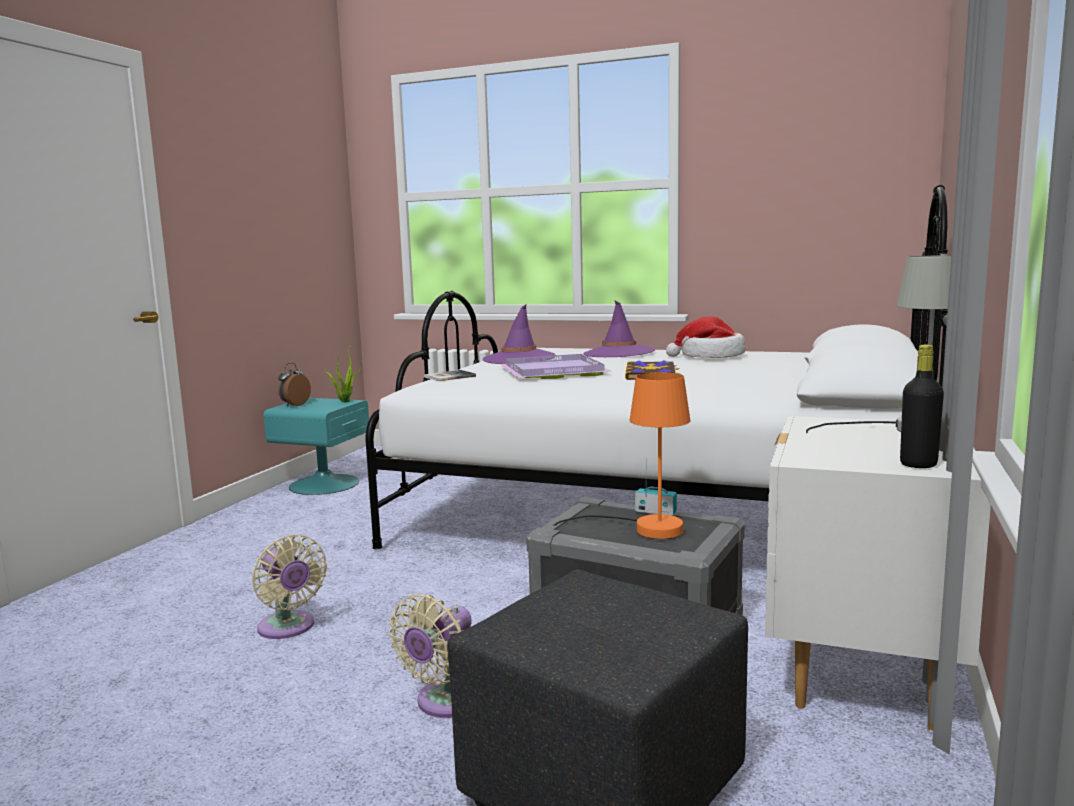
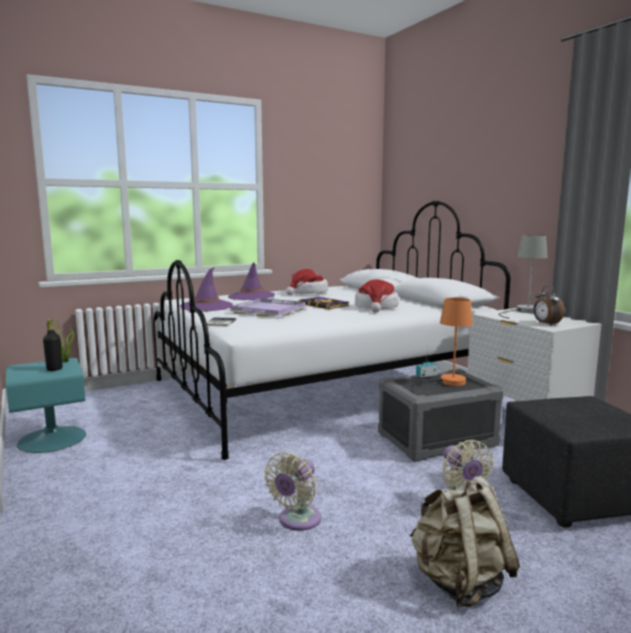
camera: 50 degrees left, 0 degrees up
beige fan [252,534,327,639] -> beige fan turned 120 degrees clockwise [264,452,321,531]
alarm clock [278,363,311,407] -> alarm clock moved to [533,286,564,326]
black bottle [900,344,944,468] -> black bottle moved to [43,319,62,371]
none -> hat [355,280,399,313]
none -> beige backpack [409,476,520,607]

